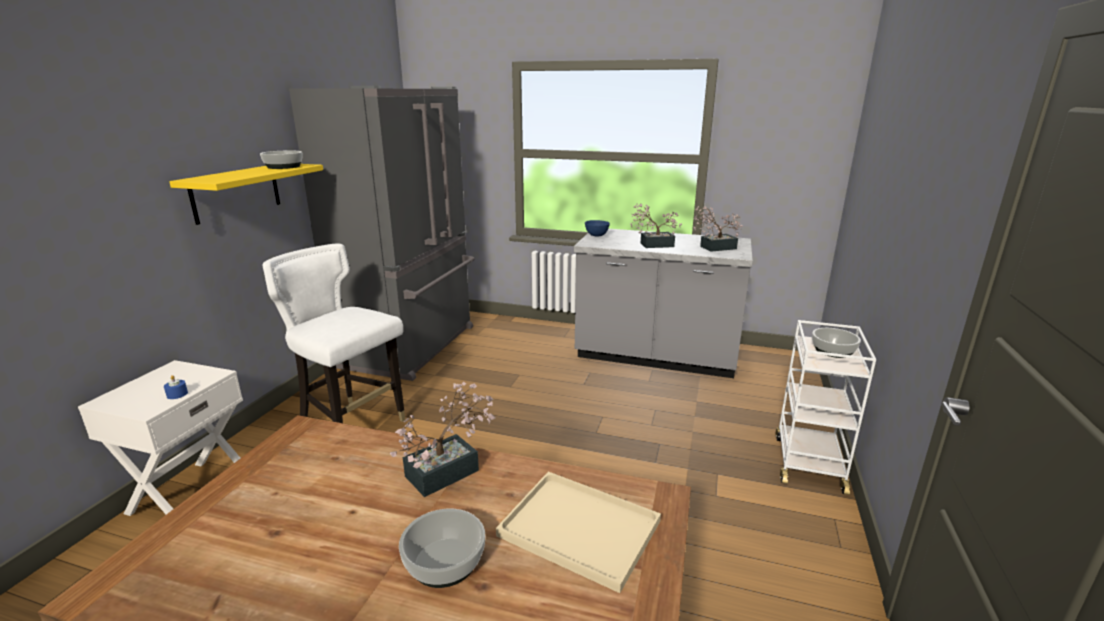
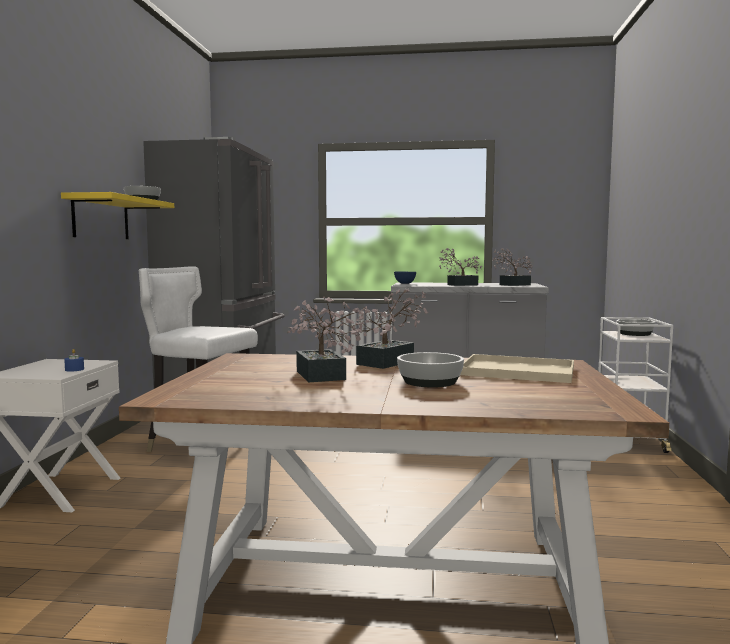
camera: 10 degrees left, 15 degrees down
none -> potted plant [287,296,364,382]

